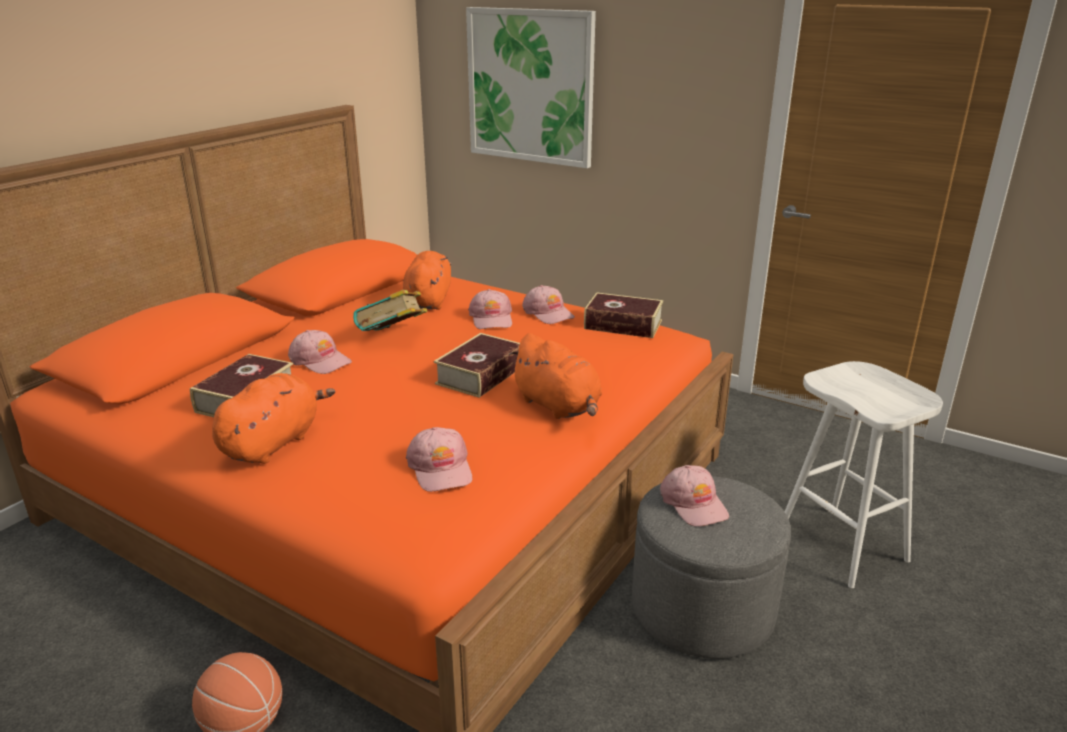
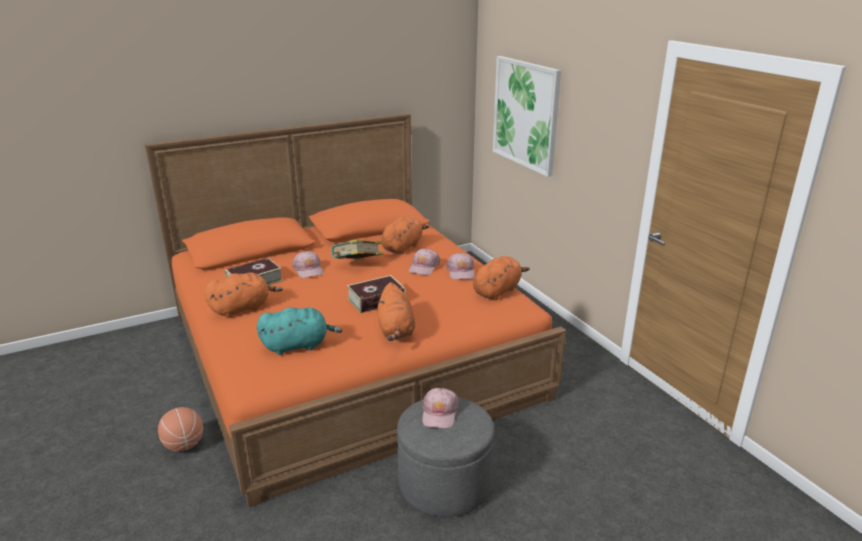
camera: 30 degrees right, 0 degrees up
pink cap [406,427,472,492] -> turquoise plush toy [257,308,342,355]
book [584,292,663,338] -> orange plush toy [473,256,530,300]
white stool [785,361,943,588] -> none

